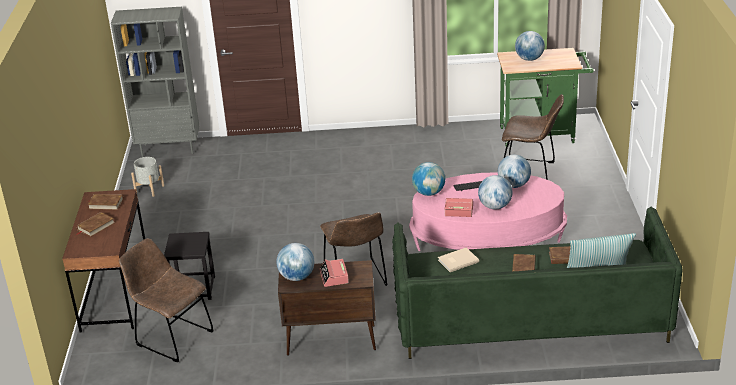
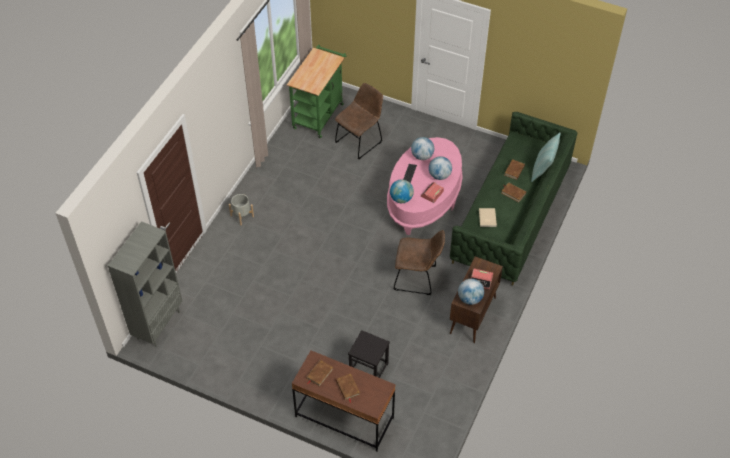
camera: 65 degrees left, 20 degrees up
brown chair [119,238,214,362] -> none
grey planter [131,157,164,197] -> grey planter moved to [229,194,254,225]
globe [515,31,545,61] -> none

